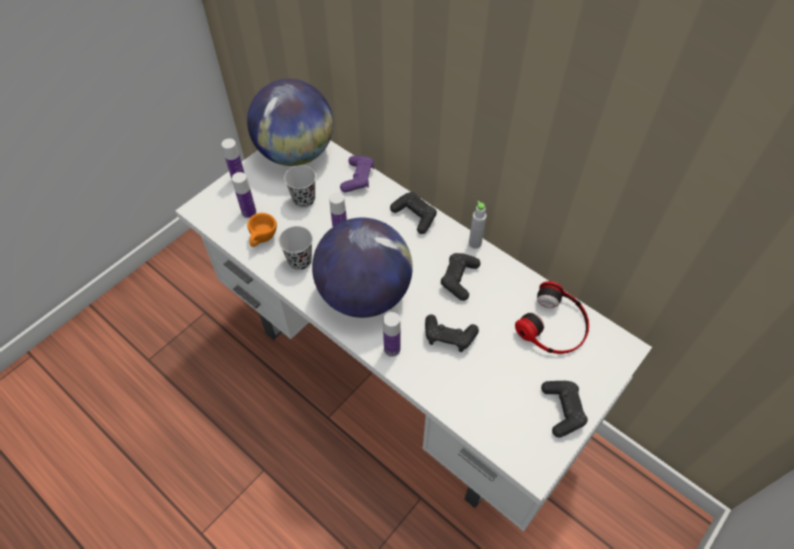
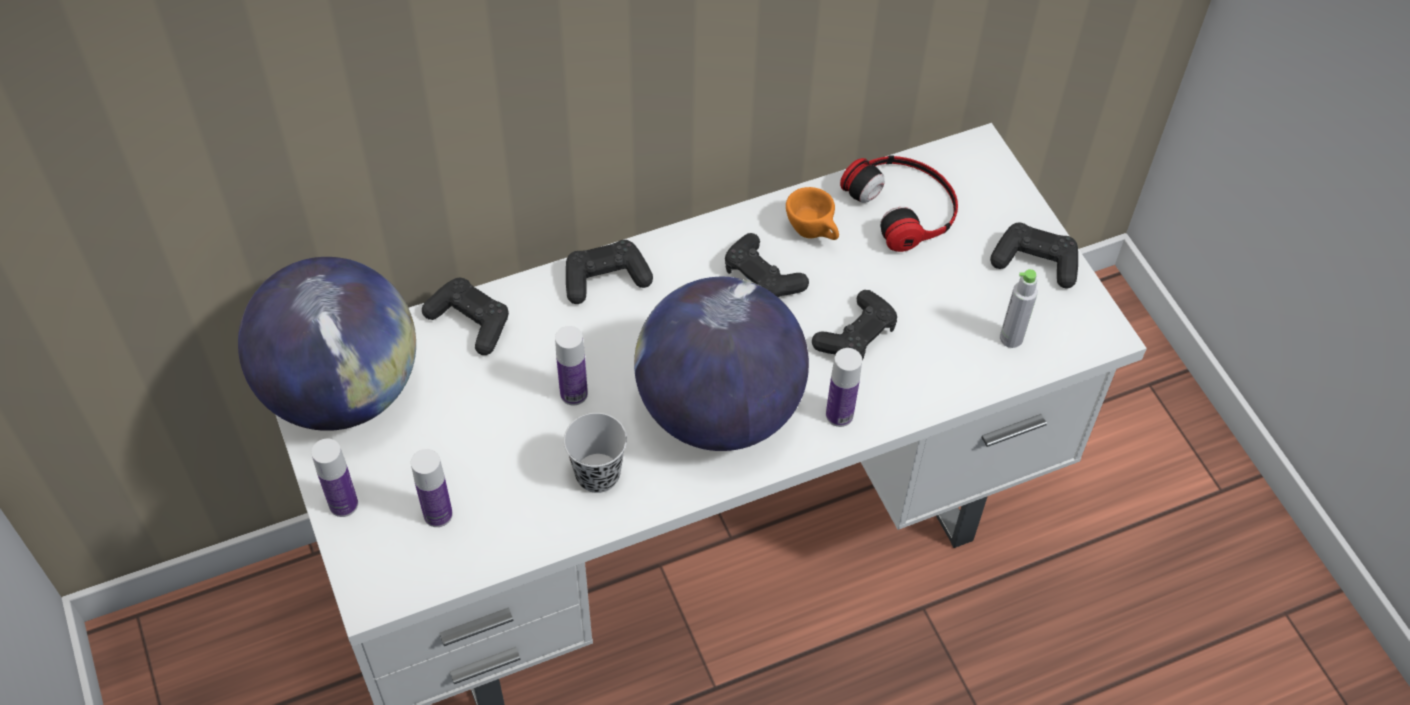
camera: 65 degrees left, 0 degrees up
orange cup [247,213,277,247] -> orange cup moved to [786,187,839,240]
black cup [284,165,316,208] -> none
purple game controller [340,156,374,192] -> black game controller [422,278,509,355]
grey bottle [469,201,486,249] -> grey bottle moved to [1000,269,1038,348]

